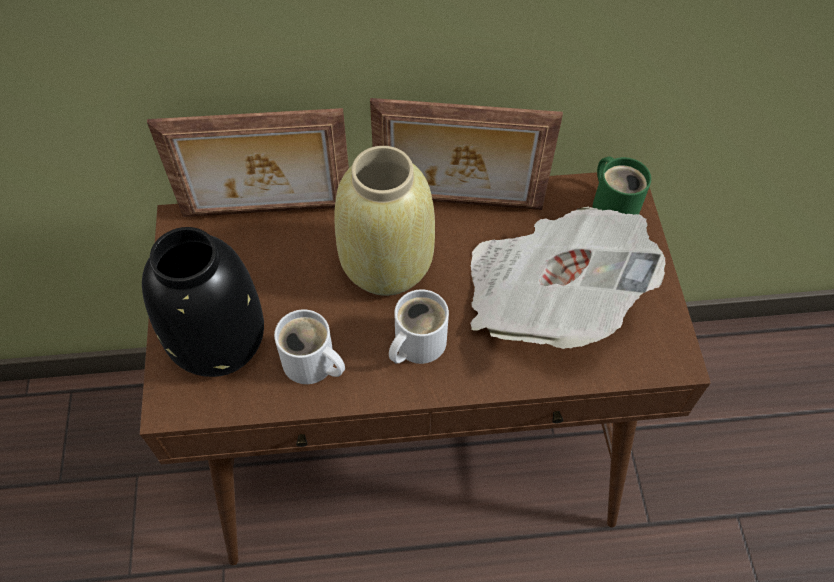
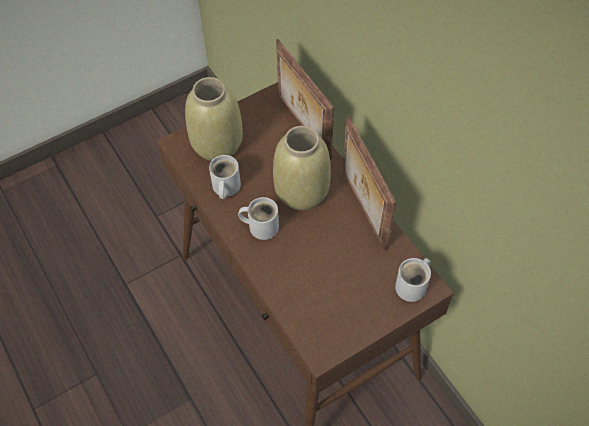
camera: 65 degrees right, 0 degrees up
black vase [142,227,264,377] -> beige vase [185,77,243,161]
newspaper [470,207,666,349] -> none
green mug [593,156,651,215] -> white mug [395,258,431,302]

